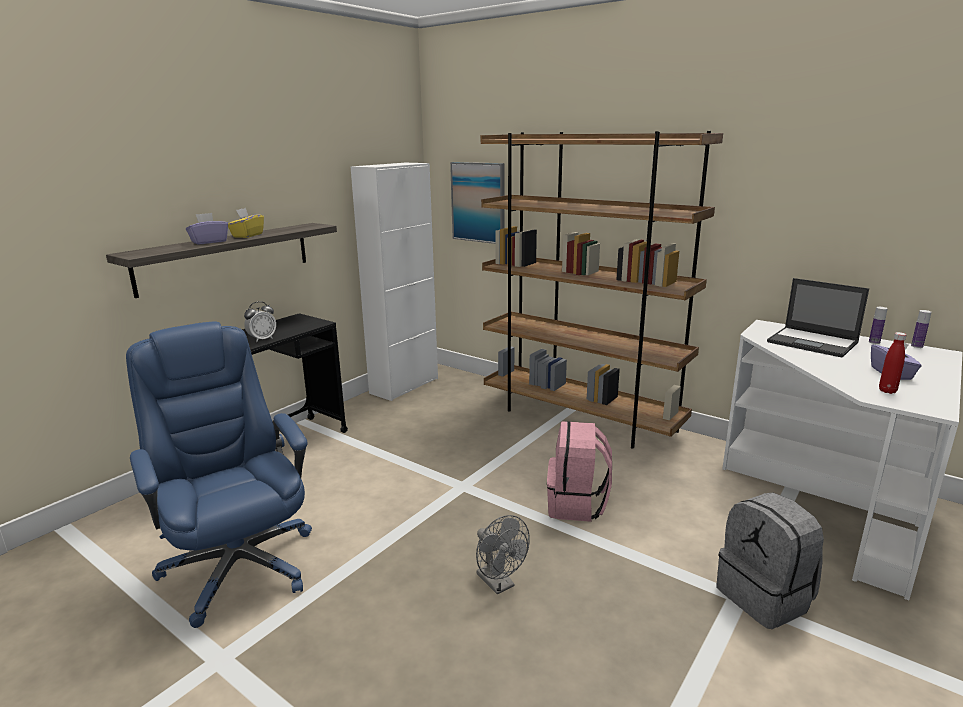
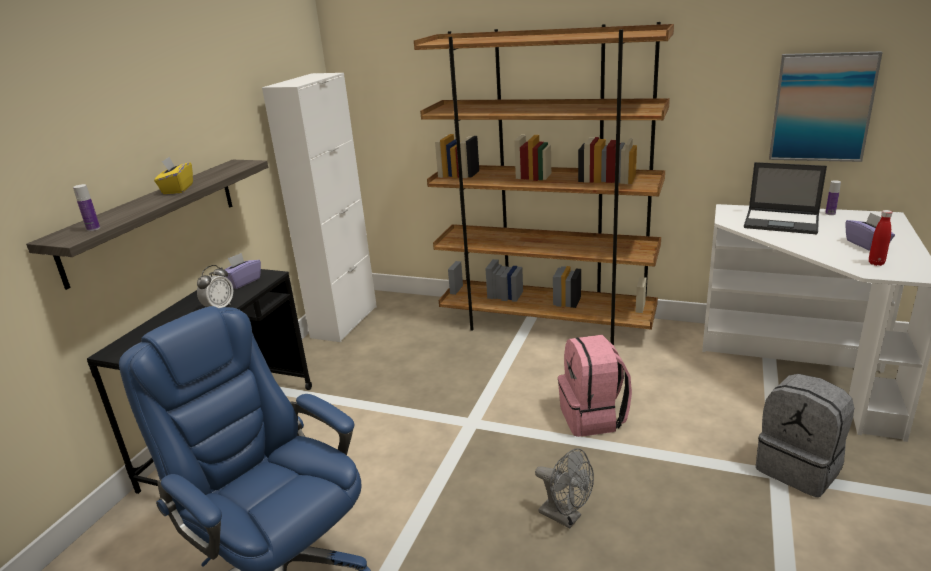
camera: 15 degrees left, 5 degrees up
purple tissue box [186,213,228,244] -> purple tissue box moved to [223,253,261,289]
picture [450,162,505,244] -> picture moved to [769,51,883,162]
bottle [911,310,931,348] -> bottle moved to [73,184,100,231]

